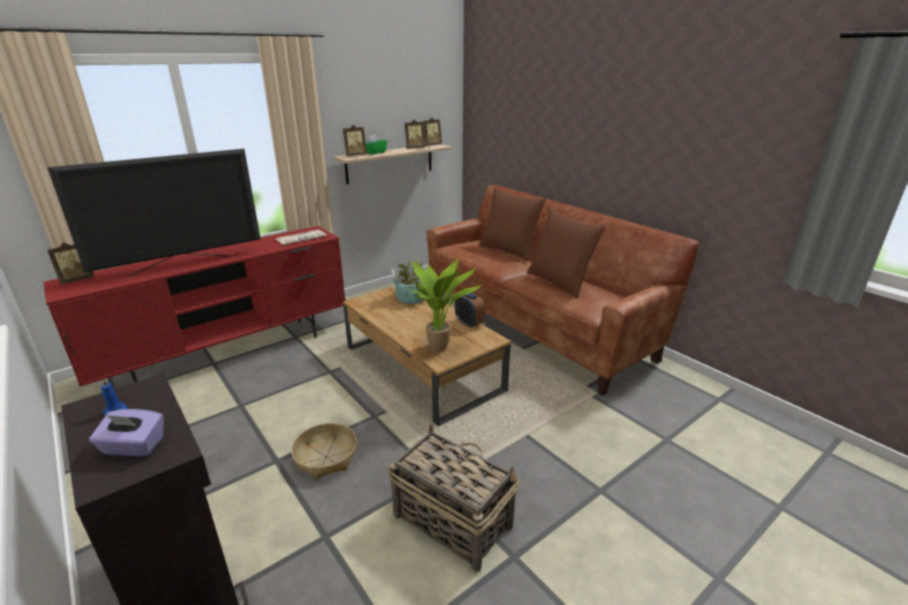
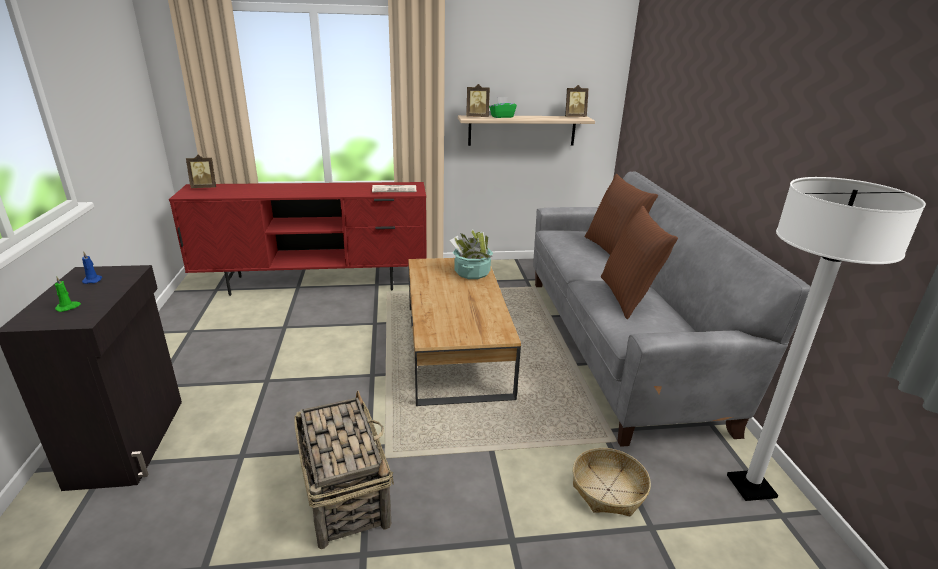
camera: 30 degrees right, 0 degrees up
television [47,149,260,277] -> none
purple tissue box [89,409,164,457] -> green candle [55,276,81,312]
basket [291,423,357,479] -> basket moved to [573,448,651,516]
picture frame [405,120,425,149] -> none
potted plant [412,259,482,351] -> none
brown sofa [427,185,699,396] -> grey sofa [533,171,810,447]
alarm clock [455,292,485,328] -> none
none -> white floor lamp [727,177,926,501]

